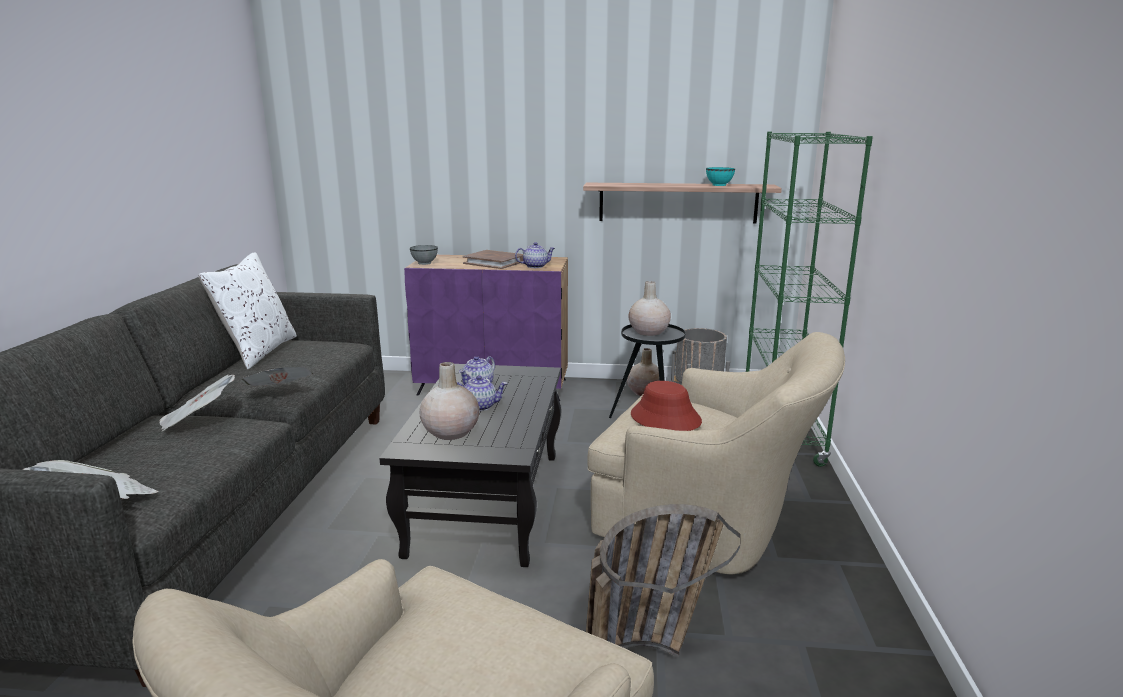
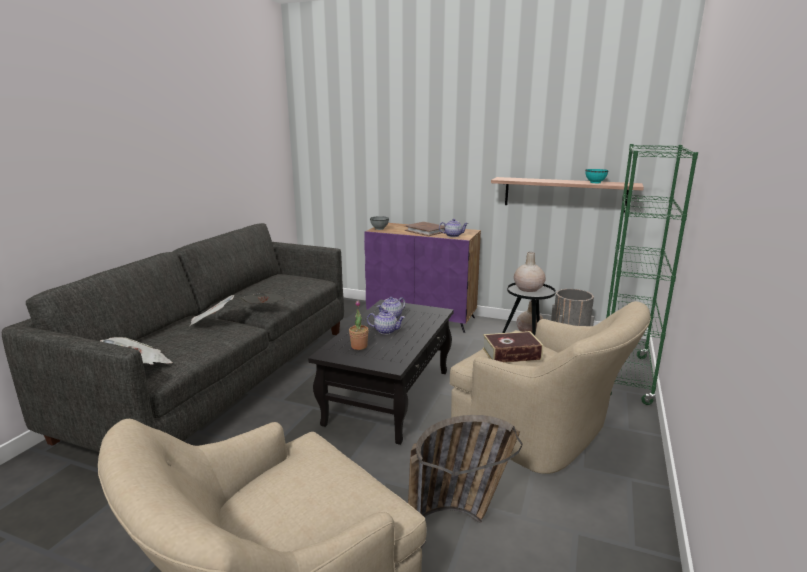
camera: 15 degrees right, 0 degrees up
white pillow [198,252,297,370] -> none
beige vase [420,362,479,440] -> potted plant [349,300,369,350]
red hat [631,381,702,431] -> book [483,331,543,363]

